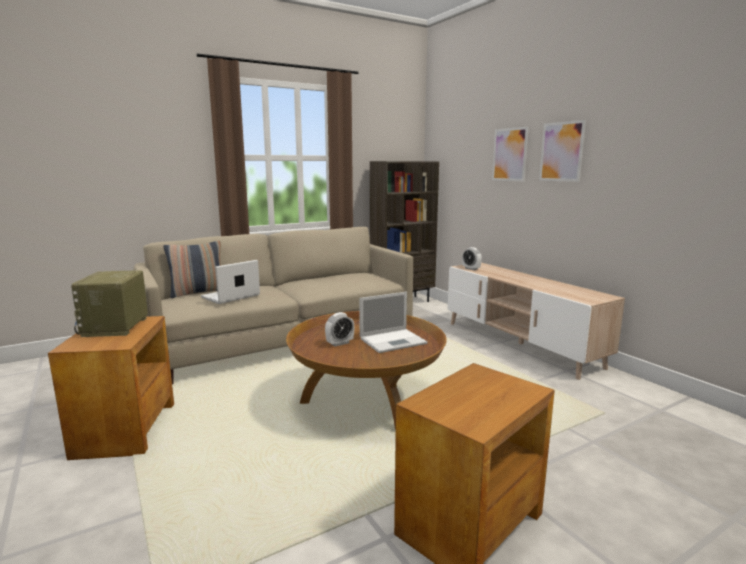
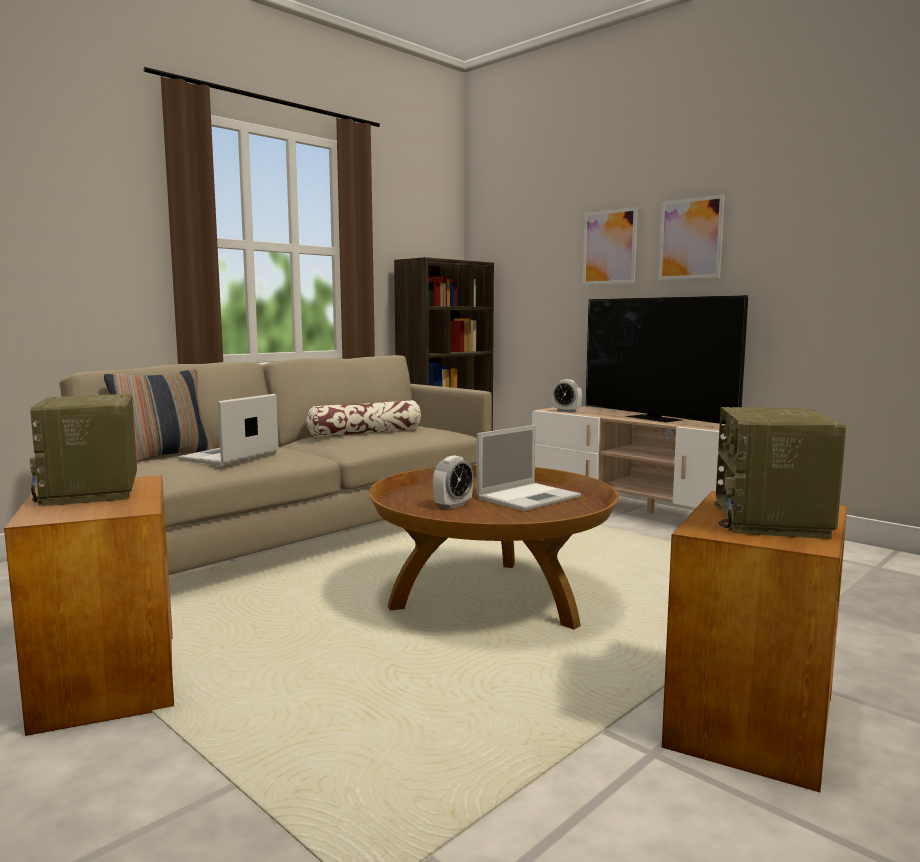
camera: 15 degrees left, 5 degrees down
none -> pillow [307,400,421,437]
none -> television [586,295,748,424]
none -> radio [715,407,846,539]

